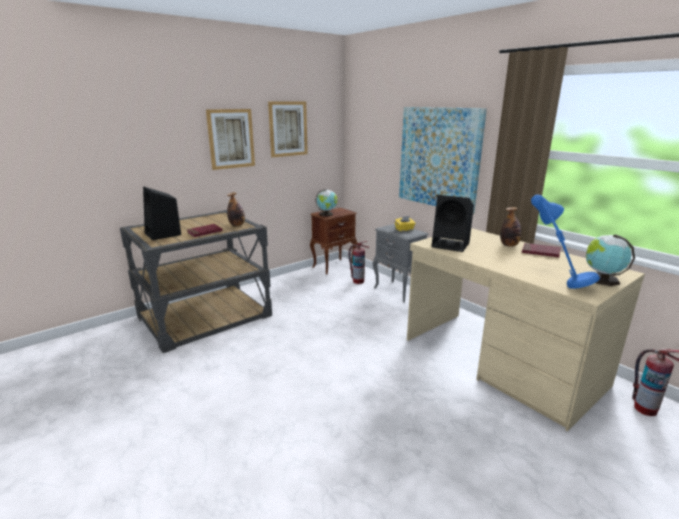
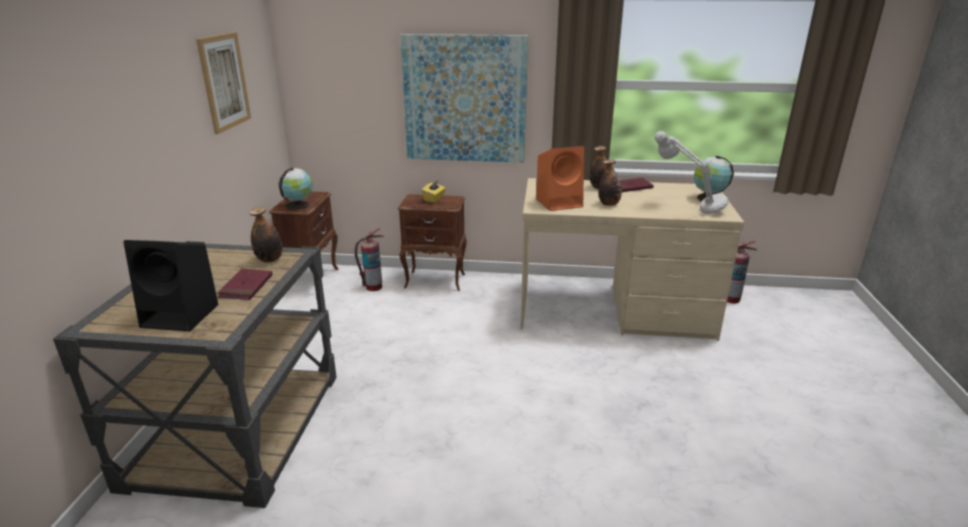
camera: 45 degrees left, 5 degrees up
picture [206,109,255,170] -> none
grey nightstand [372,224,429,302] -> brown nightstand [398,194,467,291]
black speaker [431,195,474,252] -> orange speaker [536,146,584,211]
blue table lamp [531,195,600,289] -> grey table lamp [654,131,729,214]
none -> bottle [599,159,622,206]

